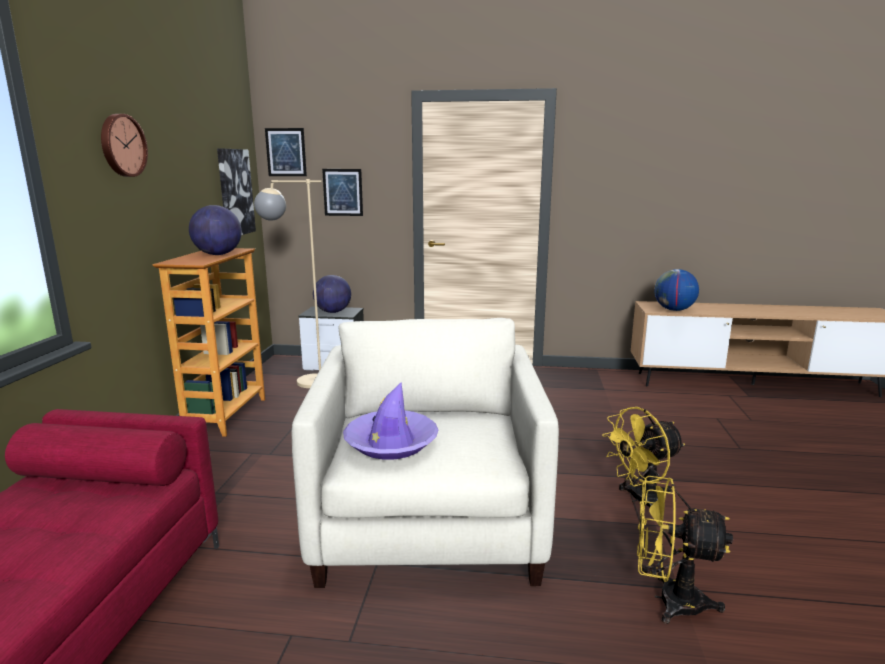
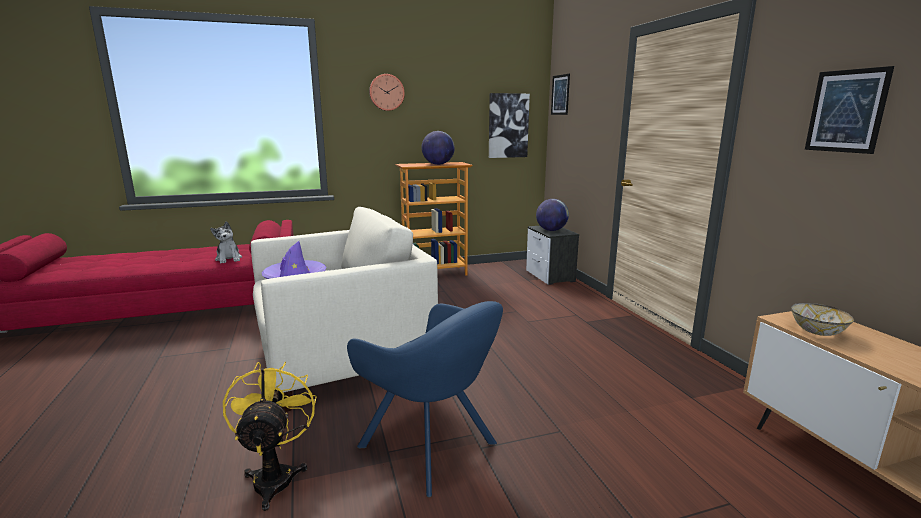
camera: 65 degrees right, 0 degrees up
beige floor lamp [254,179,322,388] -> none
picture [322,169,363,216] -> picture moved to [805,66,894,154]
yellow fan [602,407,685,507] -> blue armchair [347,301,503,497]
globe [654,269,699,311] -> bowl [791,303,854,336]
none -> plush toy [210,221,242,263]

